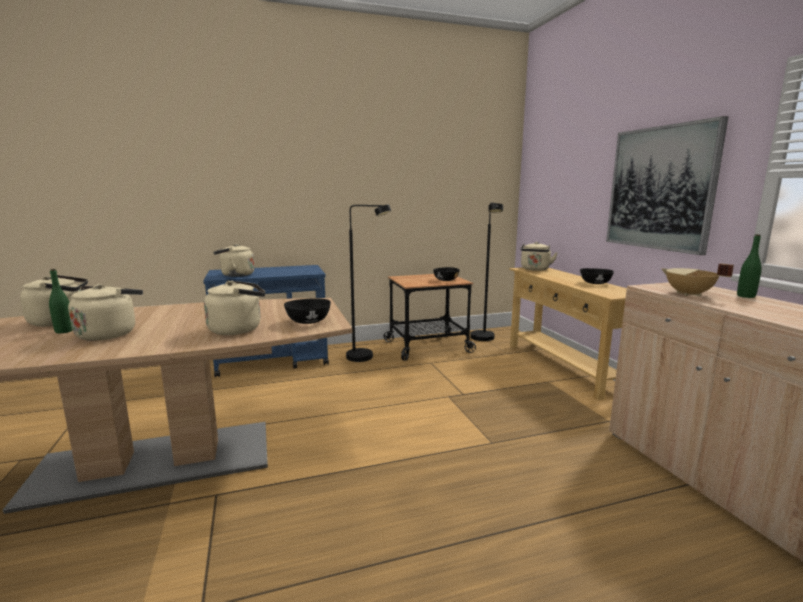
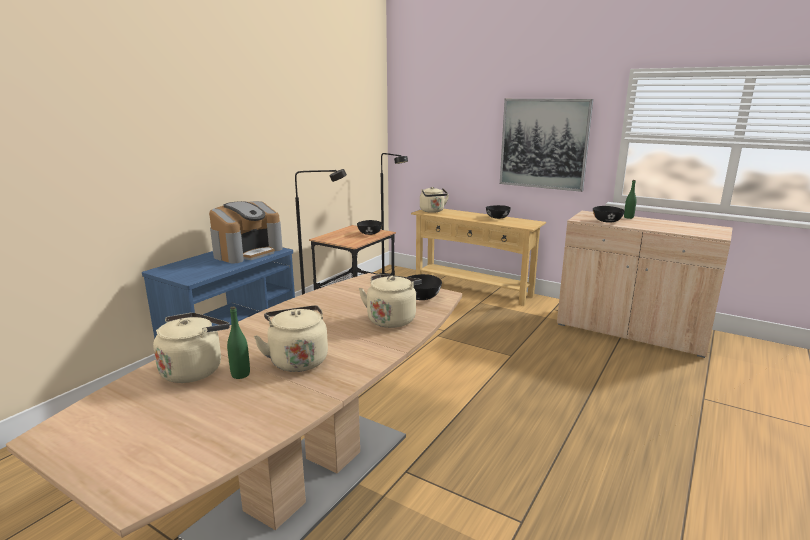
camera: 40 degrees left, 5 degrees up
beige kettle [213,244,255,277] -> none
beige cooking pot [661,263,734,296] -> black bowl [593,206,625,223]
none -> coffee machine [209,201,283,263]

